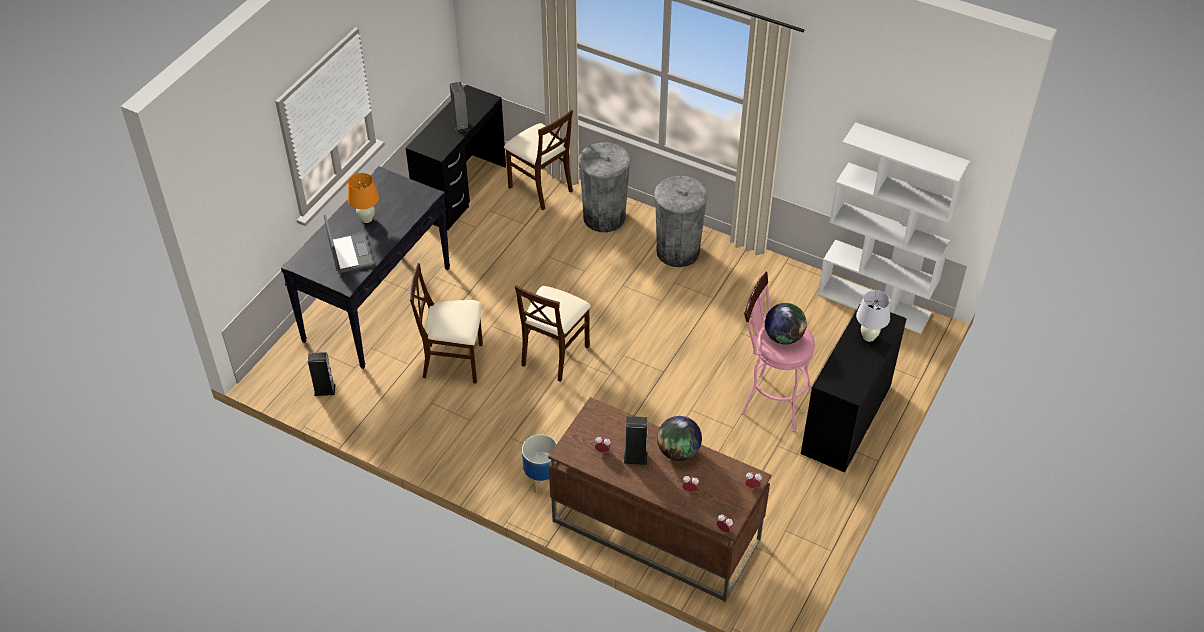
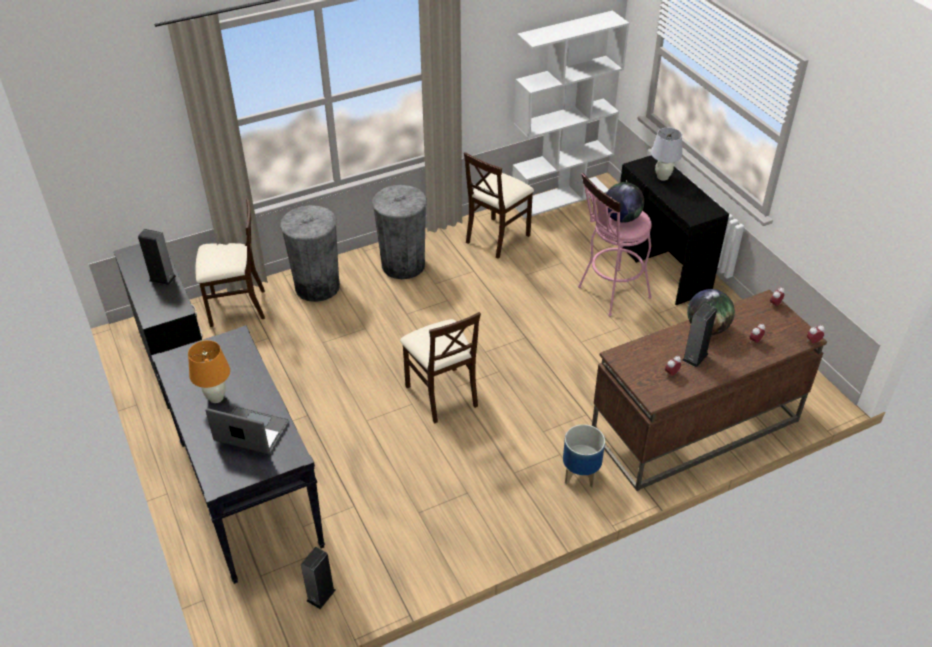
camera: 55 degrees left, 5 degrees down
beige chair [410,263,483,384] -> beige chair moved to [464,152,534,259]

